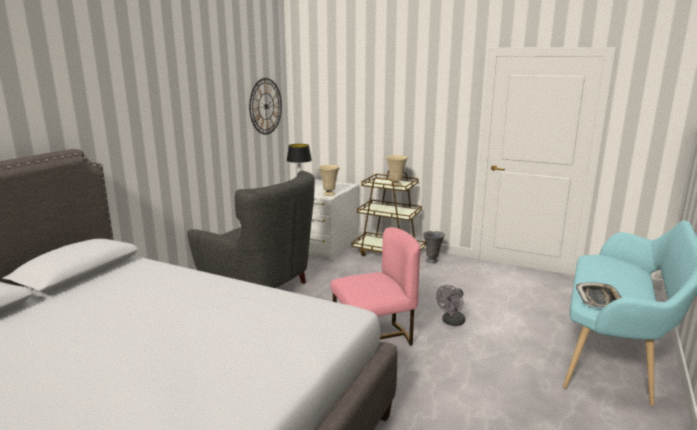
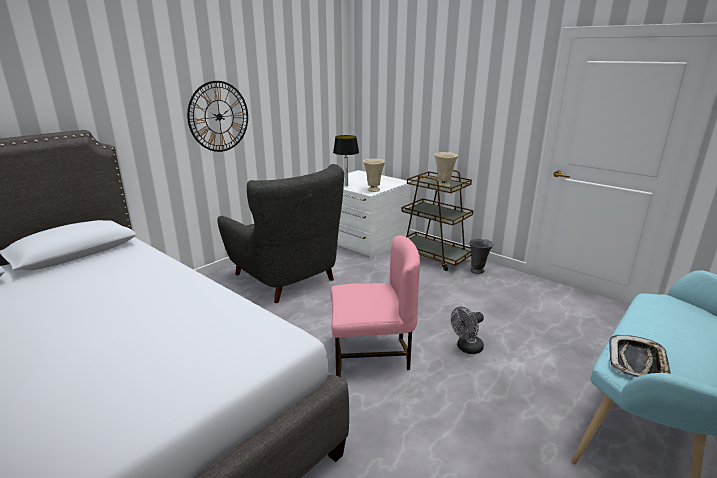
camera: 15 degrees right, 5 degrees up
wall clock [249,78,282,135] -> wall clock moved to [187,81,248,152]

